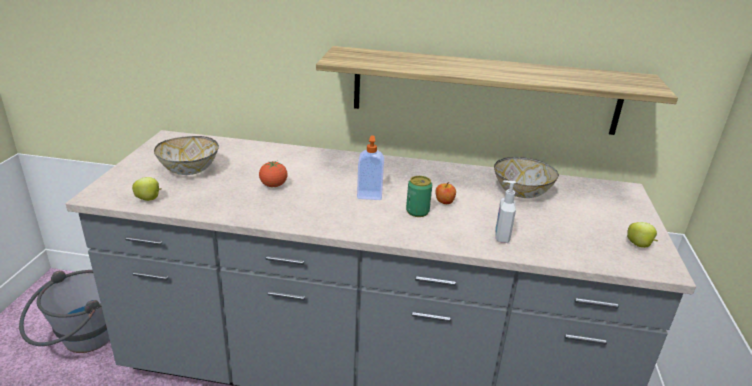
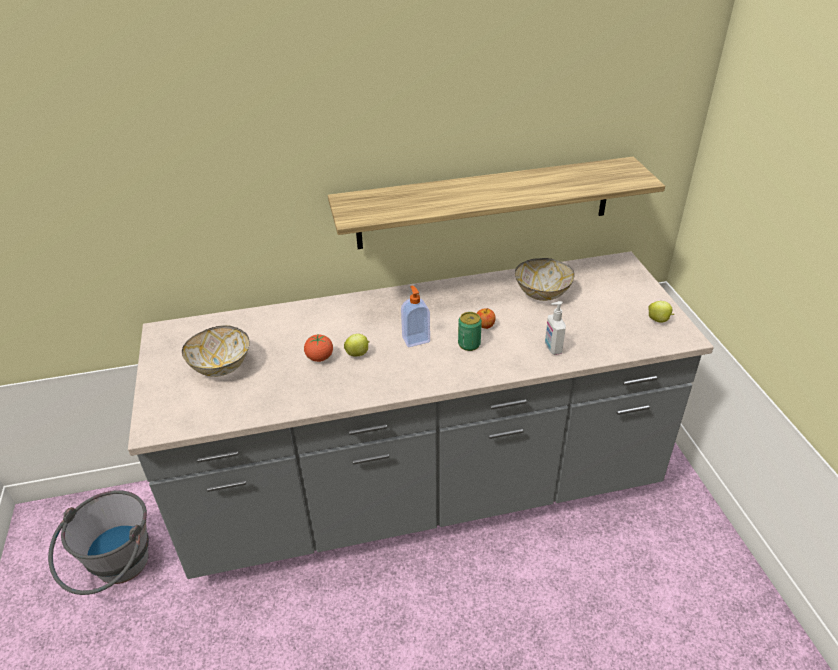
camera: 20 degrees left, 10 degrees up
apple [132,177,162,201] -> apple moved to [344,334,370,356]

